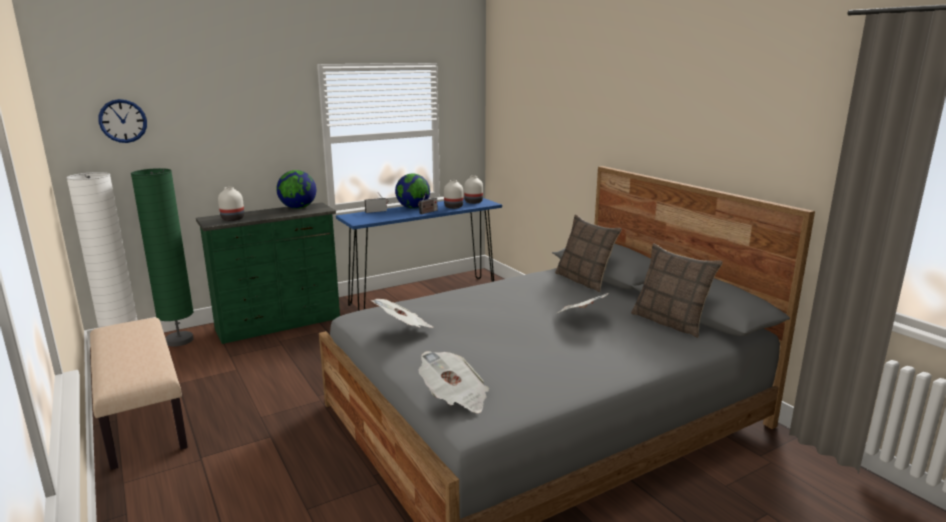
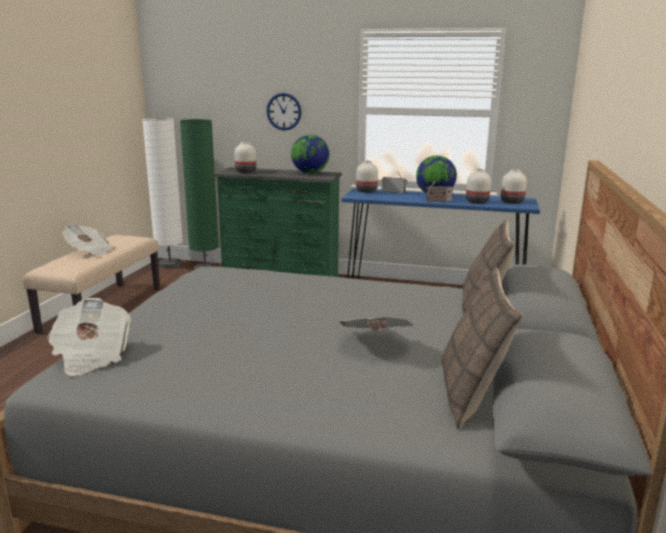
camera: 45 degrees right, 0 degrees up
wall clock [98,99,147,143] -> wall clock moved to [266,93,301,130]
newspaper [371,299,434,328] -> newspaper moved to [62,224,112,256]
none -> white vase [356,161,378,193]

